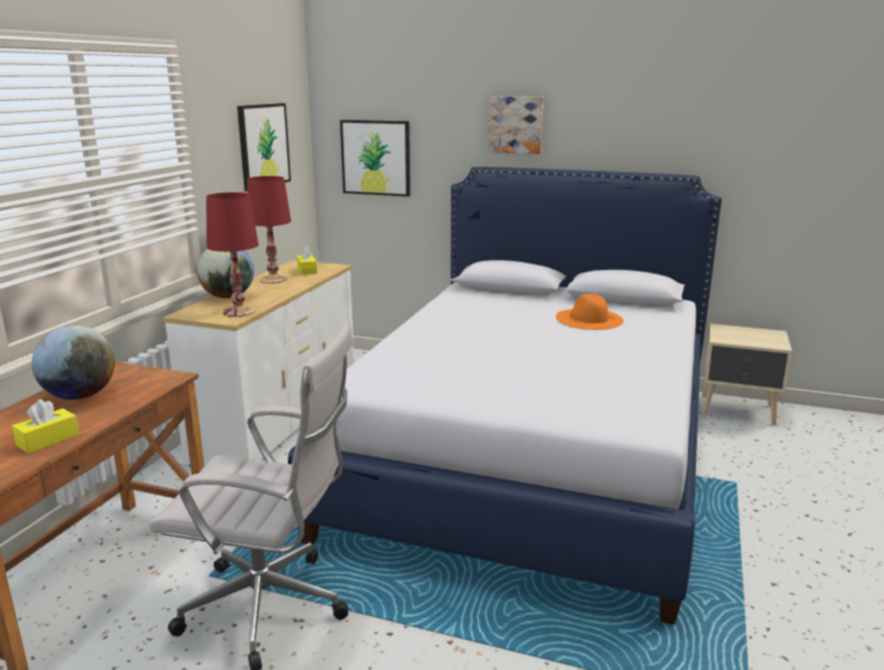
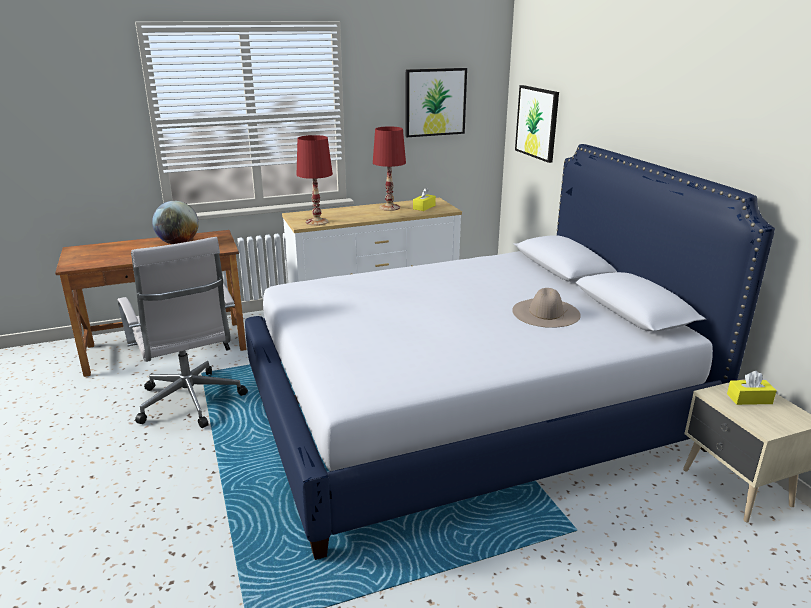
camera: 50 degrees right, 5 degrees up
yellow tissue box [12,399,79,453] -> yellow tissue box moved to [727,371,777,405]
globe [197,249,254,298] -> none
picture [488,96,544,154] -> none
orange hat [556,294,624,330] -> beige hat [512,288,581,328]

